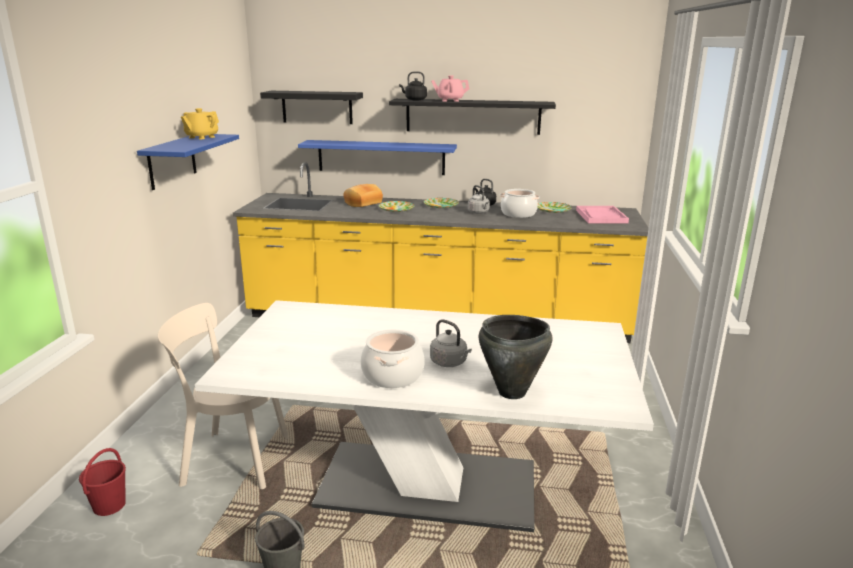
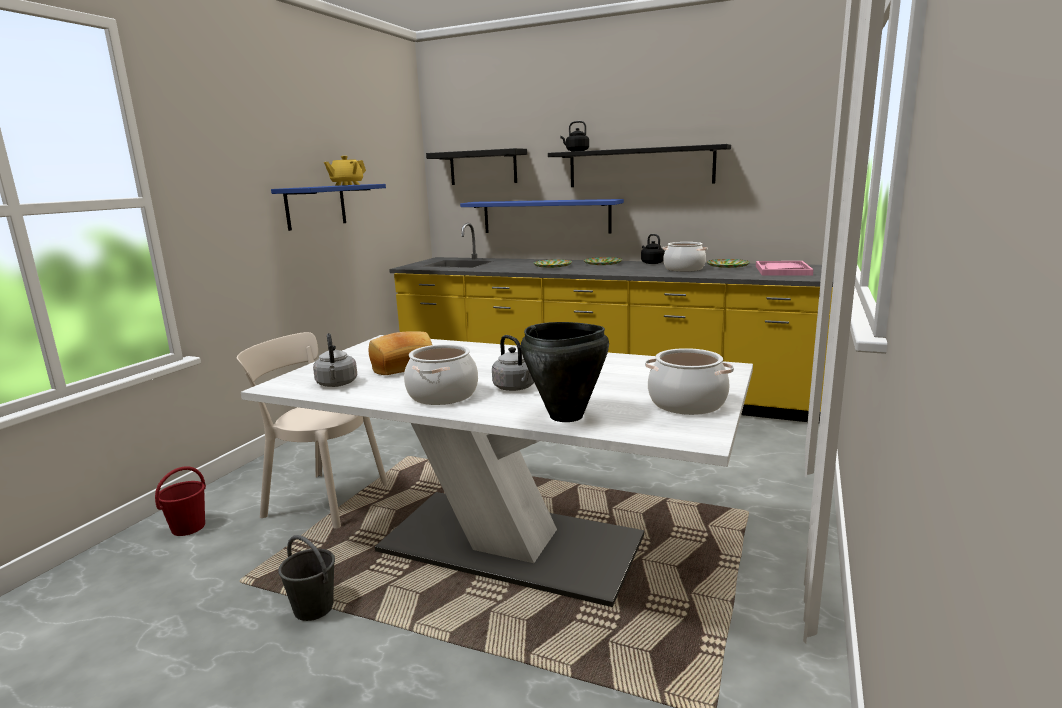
camera: 15 degrees right, 5 degrees down
bread [343,184,383,207] -> bread moved to [369,331,432,375]
pink teapot [431,75,470,102] -> none
grey kettle [468,185,490,214] -> grey kettle moved to [313,333,357,387]
none -> cooking pot [645,348,734,415]

